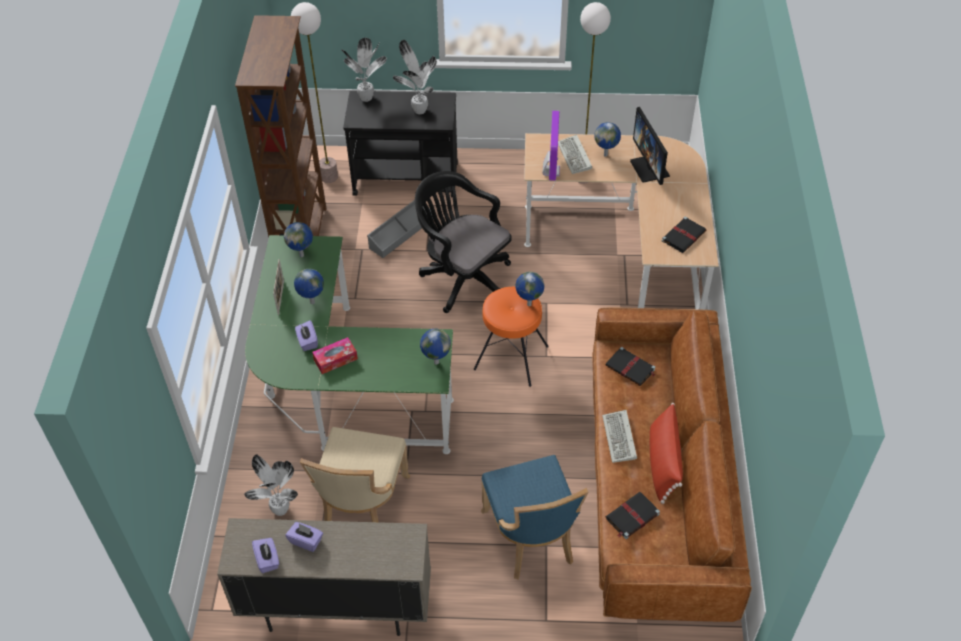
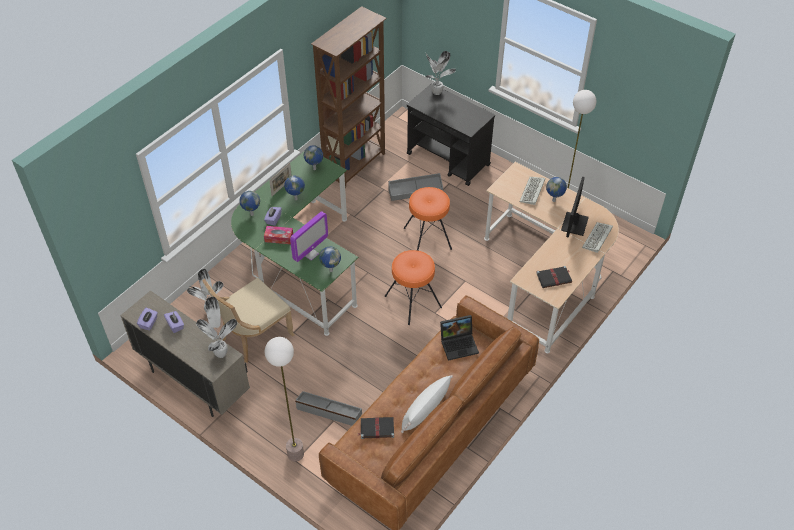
camera: 35 degrees right, 0 degrees up
floor lamp [291,2,338,183] -> floor lamp moved to [265,337,304,462]
potted plant [393,40,437,114] -> potted plant moved to [195,297,237,358]
black office chair [415,171,512,313] -> orange stool [404,187,452,251]
blue chair [481,455,588,579] -> grey storage box [295,391,362,426]
globe [516,272,544,306] -> globe moved to [239,191,260,216]
monitor [543,111,560,181] -> monitor moved to [290,212,328,262]
keyboard [602,410,637,463] -> keyboard moved to [582,222,613,253]
black book [605,347,655,386] -> laptop [440,315,479,361]
red pillow [650,403,683,504] -> white pillow [401,375,453,433]

